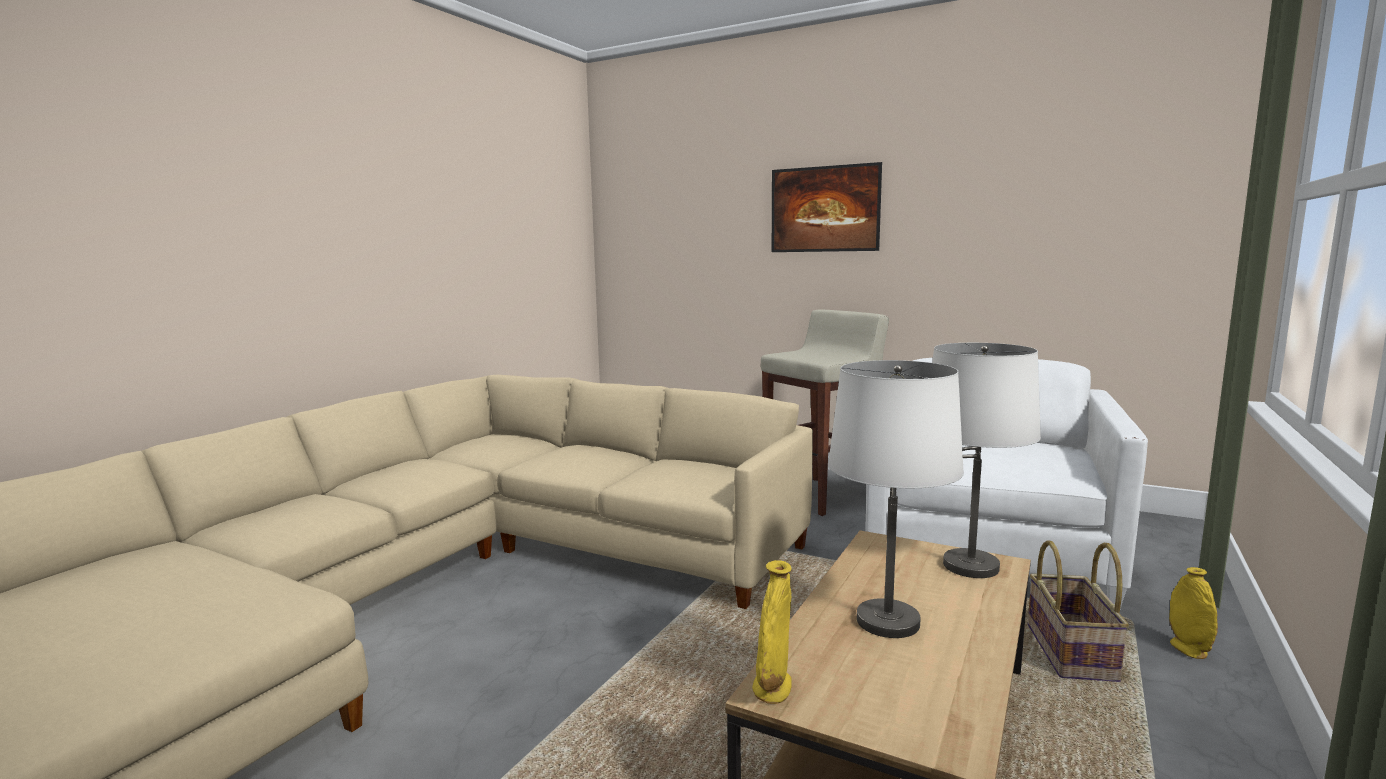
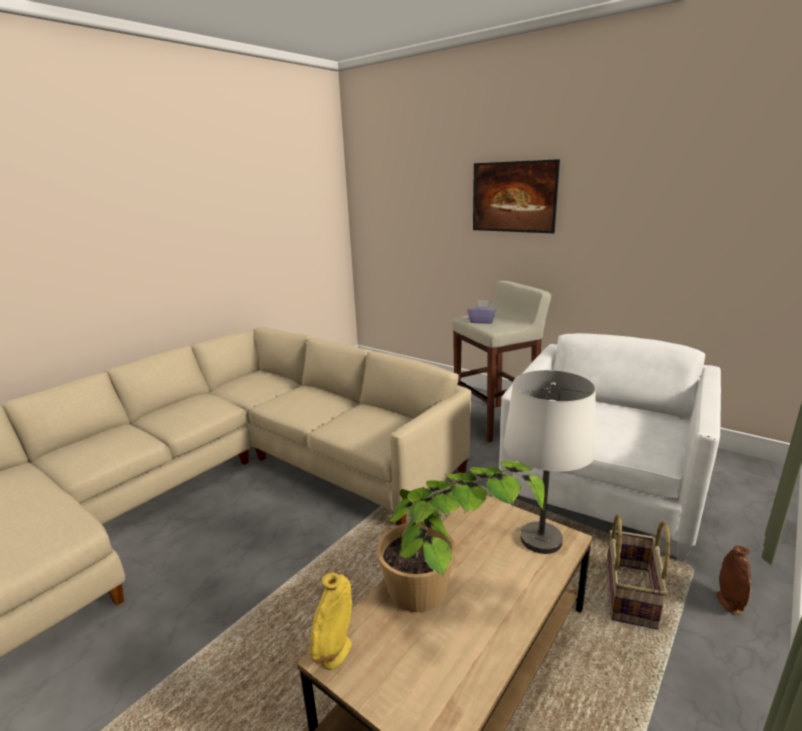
camera: 10 degrees right, 10 degrees up
white table lamp [828,360,964,638] -> potted plant [377,461,545,612]
yellow vase [1169,567,1218,659] -> brown vase [716,546,751,614]
none -> purple tissue box [467,300,496,324]

